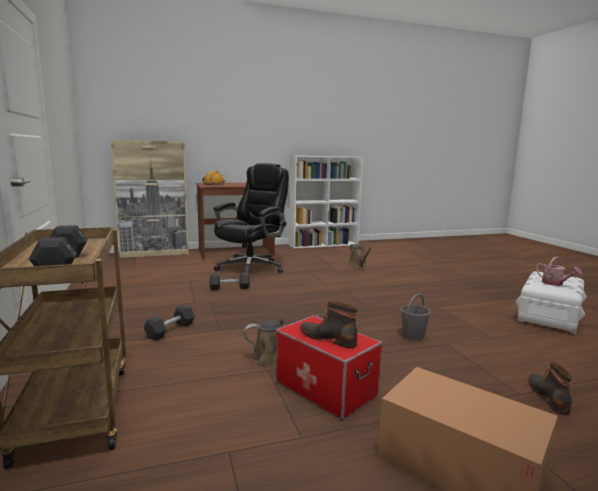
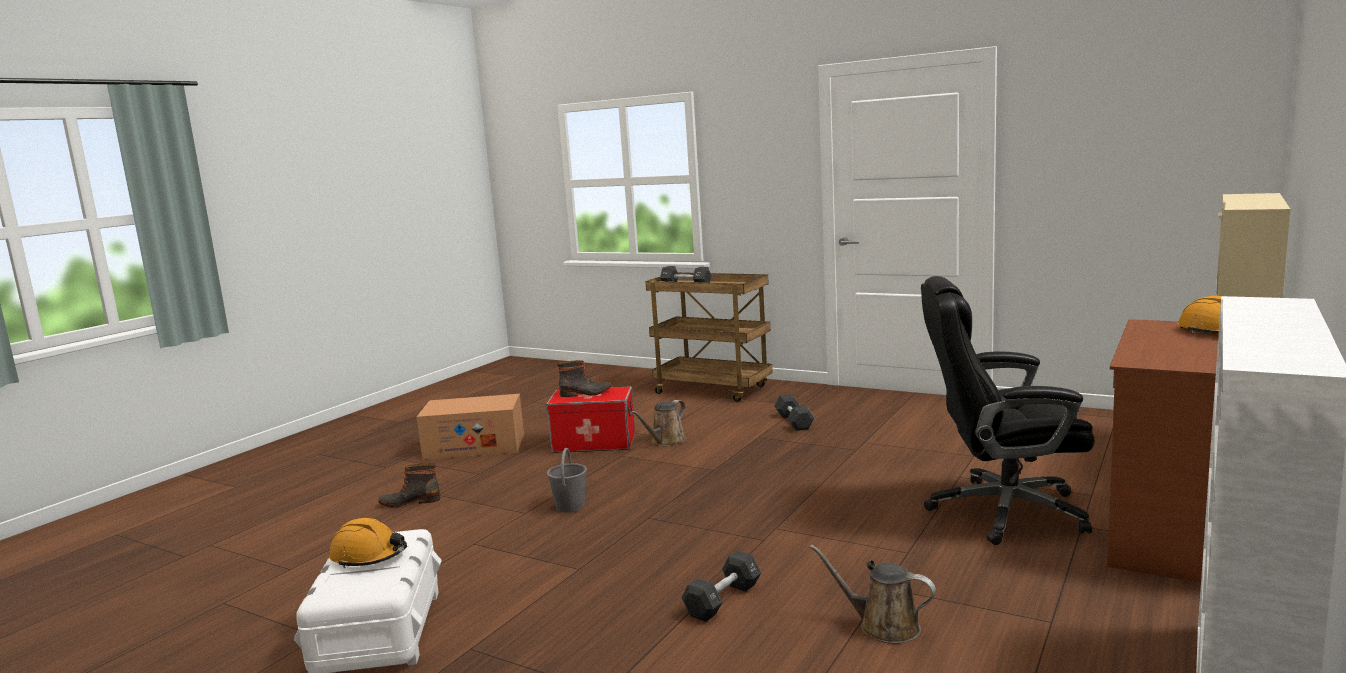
camera: 140 degrees right, 0 degrees up
black dumbbell [210,272,250,290] -> black dumbbell moved to [681,551,761,622]
black office chair [214,163,289,273] -> black office chair turned 105 degrees clockwise [921,276,1094,545]
boot [528,362,572,415] -> boot turned 120 degrees clockwise [378,463,441,508]
watering can [536,257,582,286] -> orange hard hat [329,518,407,568]

